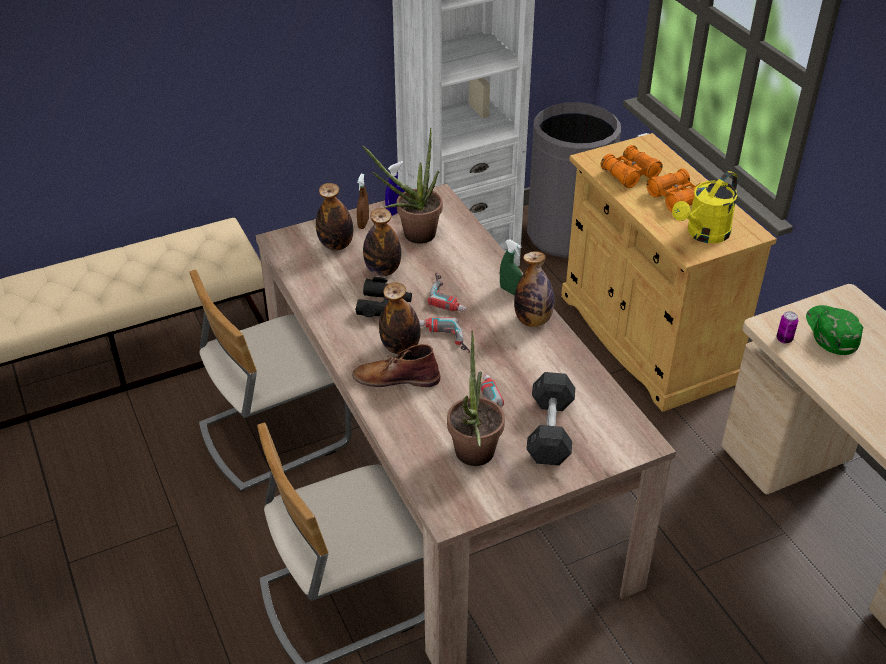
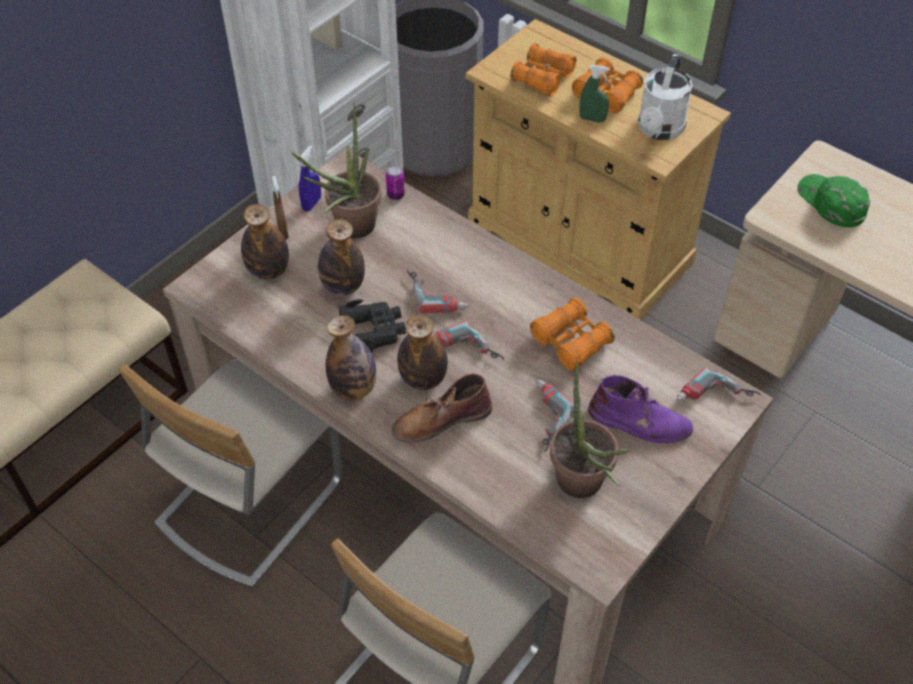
camera: 25 degrees left, 10 degrees up
green spray bottle [500,240,522,295] -> green spray bottle moved to [579,65,610,123]
bottle [514,251,554,327] -> bottle moved to [326,315,376,401]
grey dumbbell [527,372,575,466] -> purple boot [588,375,693,443]
yellow watering can [672,171,738,243] -> white watering can [638,54,692,140]
can [777,311,798,343] -> can moved to [386,166,405,200]
none -> orange binoculars [530,297,615,371]
none -> power drill [676,367,761,402]

